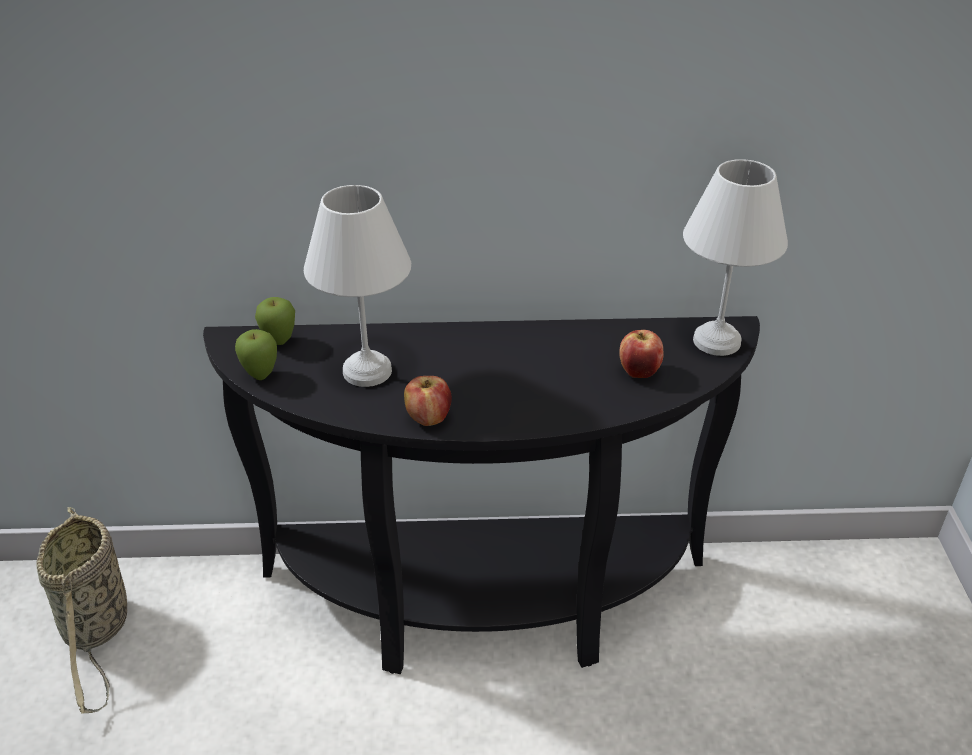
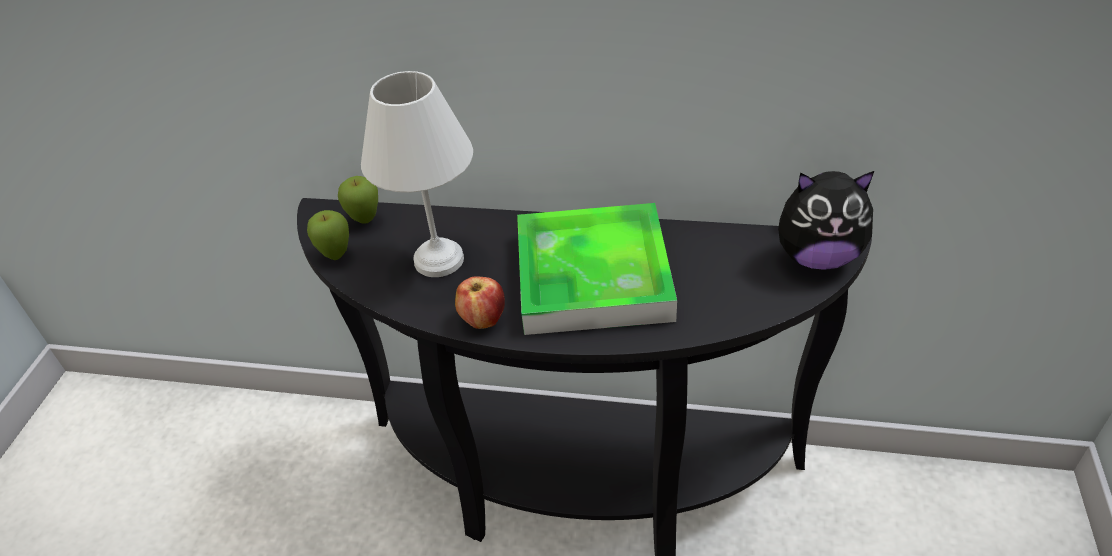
camera: 15 degrees right, 5 degrees up
basket [36,507,127,714] -> none
apple [619,330,664,378] -> none
white table lamp [683,159,788,356] -> plush toy [778,171,874,270]
none -> tray [517,203,677,335]

